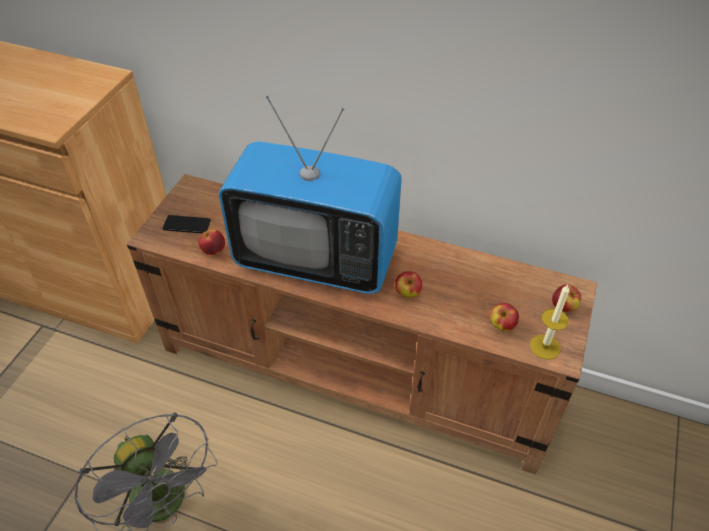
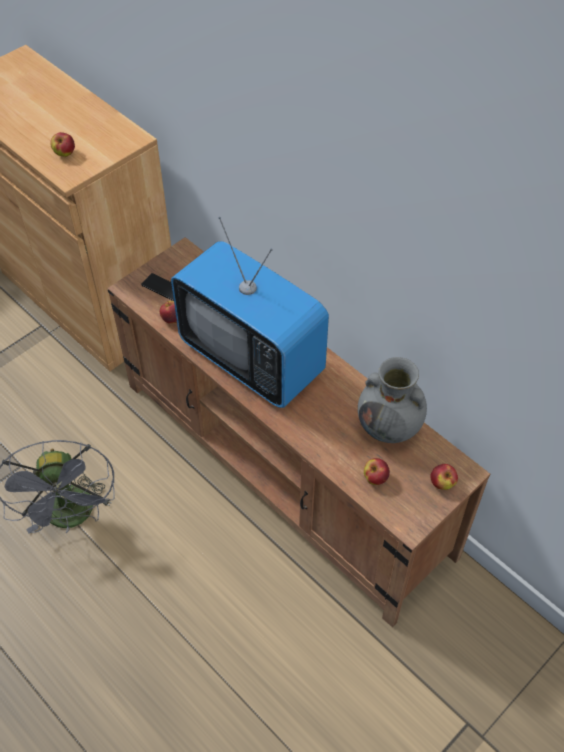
camera: 25 degrees right, 5 degrees up
apple [395,271,422,298] -> apple moved to [50,132,75,157]
candle [530,285,570,360] -> none
none -> grey vase [358,357,427,443]

